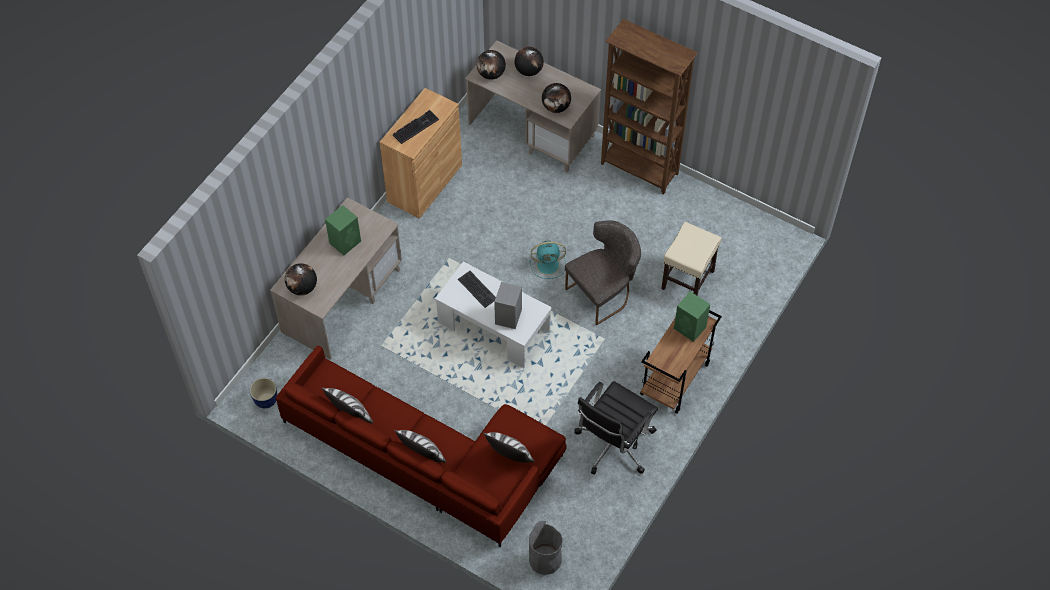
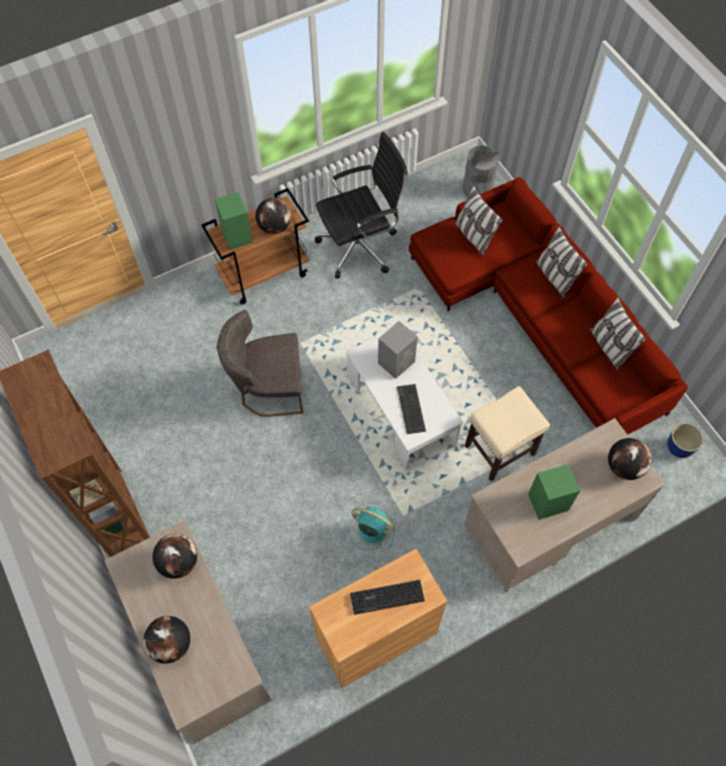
camera: 150 degrees left, 5 degrees up
globe [476,50,506,80] -> globe moved to [255,198,291,234]
turquoise fan [529,241,566,279] -> turquoise fan moved to [349,507,395,550]
beige stool [661,222,722,296] -> beige stool moved to [465,386,550,481]

